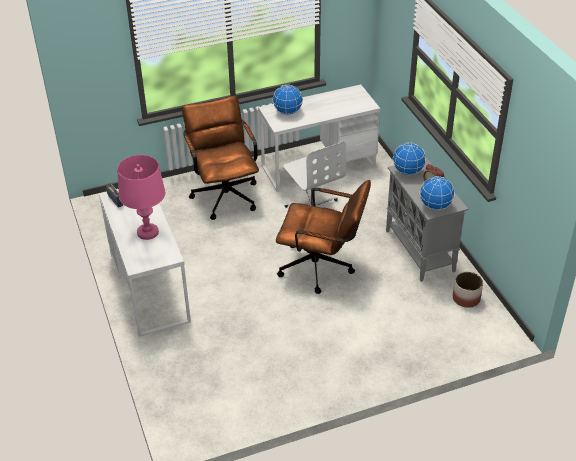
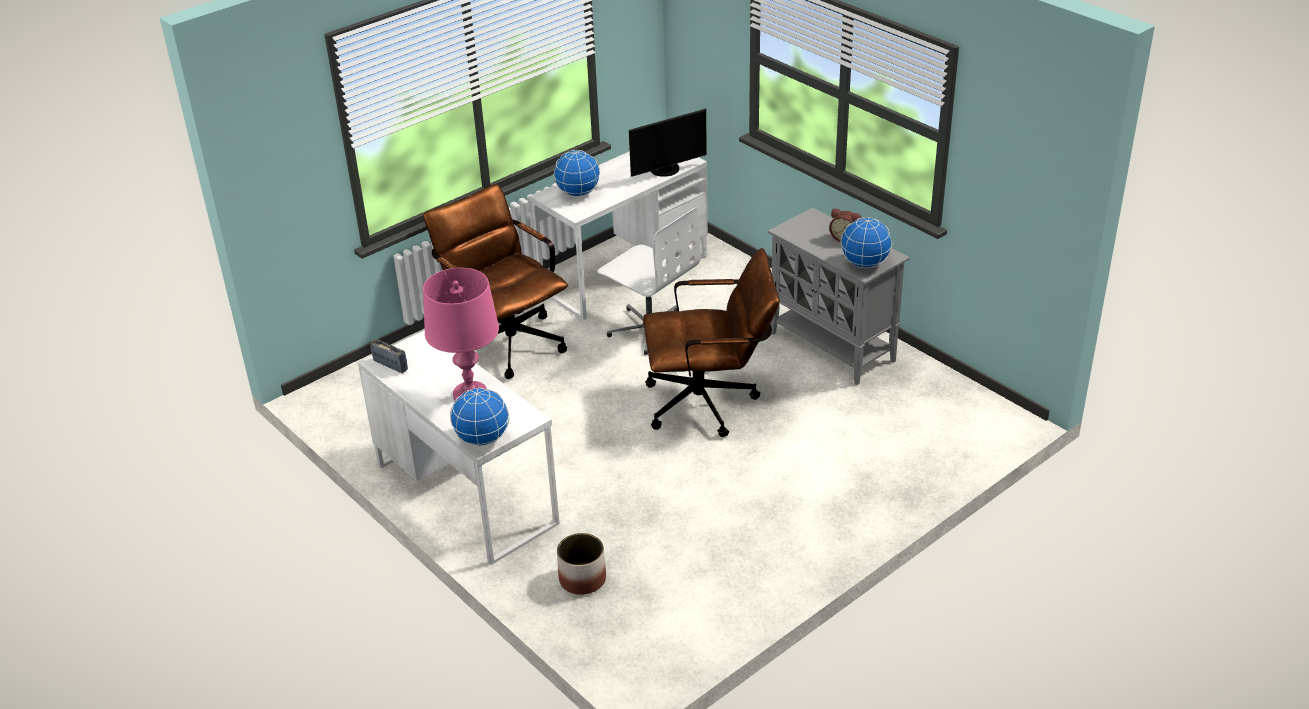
camera: 20 degrees left, 5 degrees down
globe [393,143,426,175] -> globe moved to [450,387,509,446]
planter [453,272,483,308] -> planter moved to [557,533,606,595]
none -> monitor [629,109,707,177]

